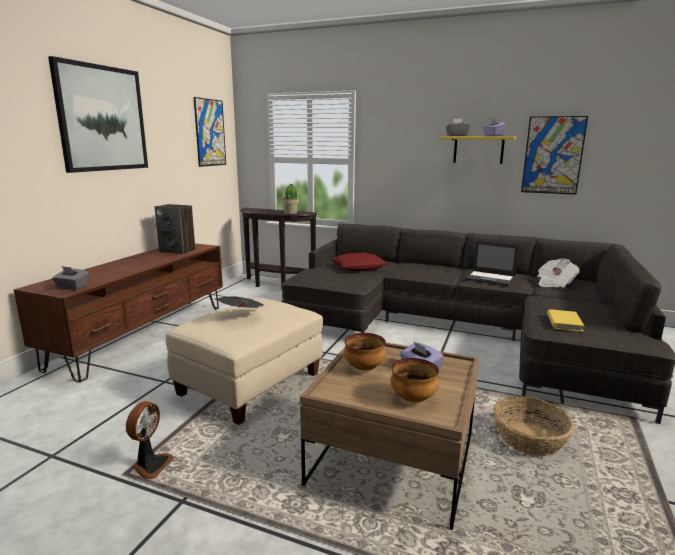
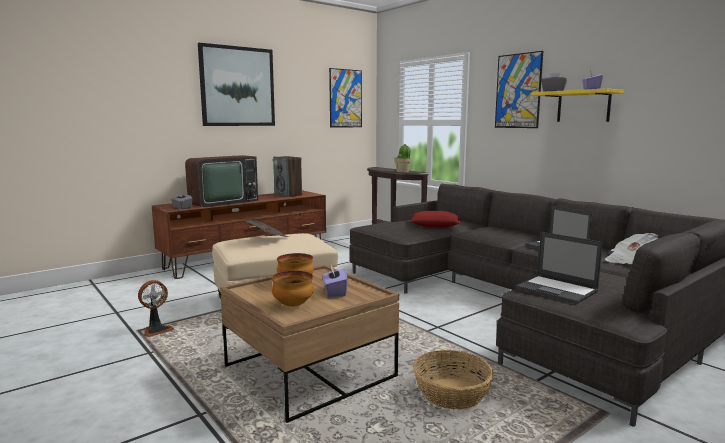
camera: 30 degrees right, 5 degrees down
picture [521,116,588,195] -> picture moved to [495,51,543,128]
yellow book [547,309,584,332] -> laptop [515,232,603,304]
none -> television [185,155,258,207]

